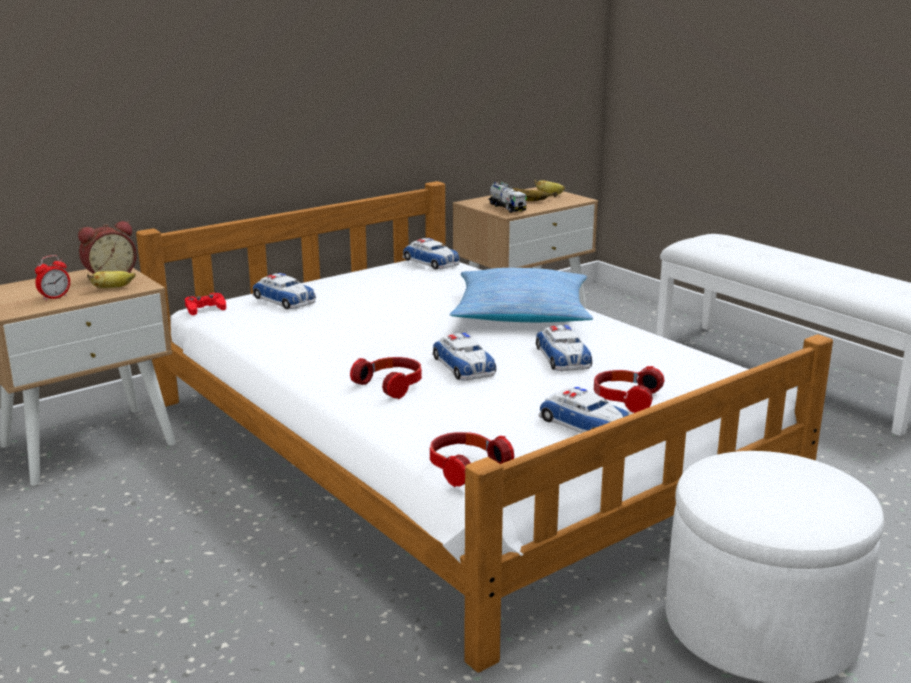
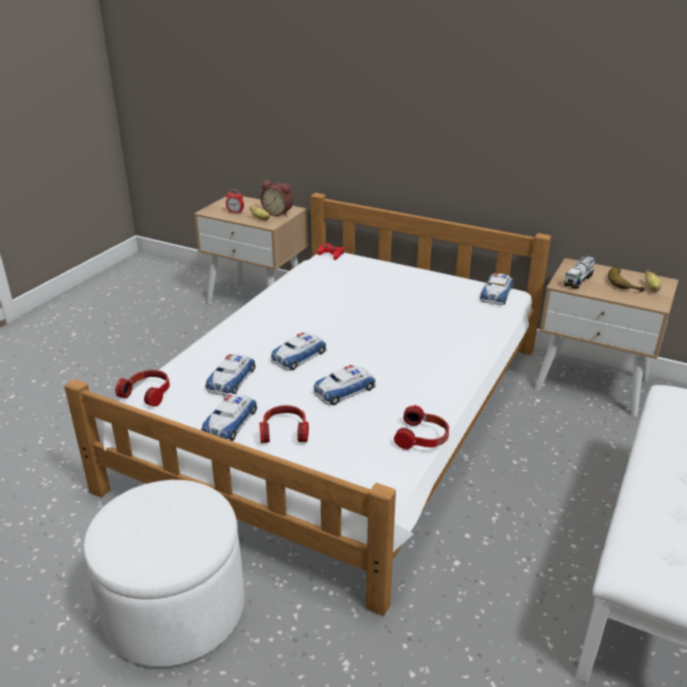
camera: 65 degrees right, 10 degrees up
toy car [252,273,316,309] -> toy car moved to [206,354,256,396]
headphones [350,357,422,399] -> headphones moved to [394,405,449,450]
pillow [450,268,593,322] -> none

